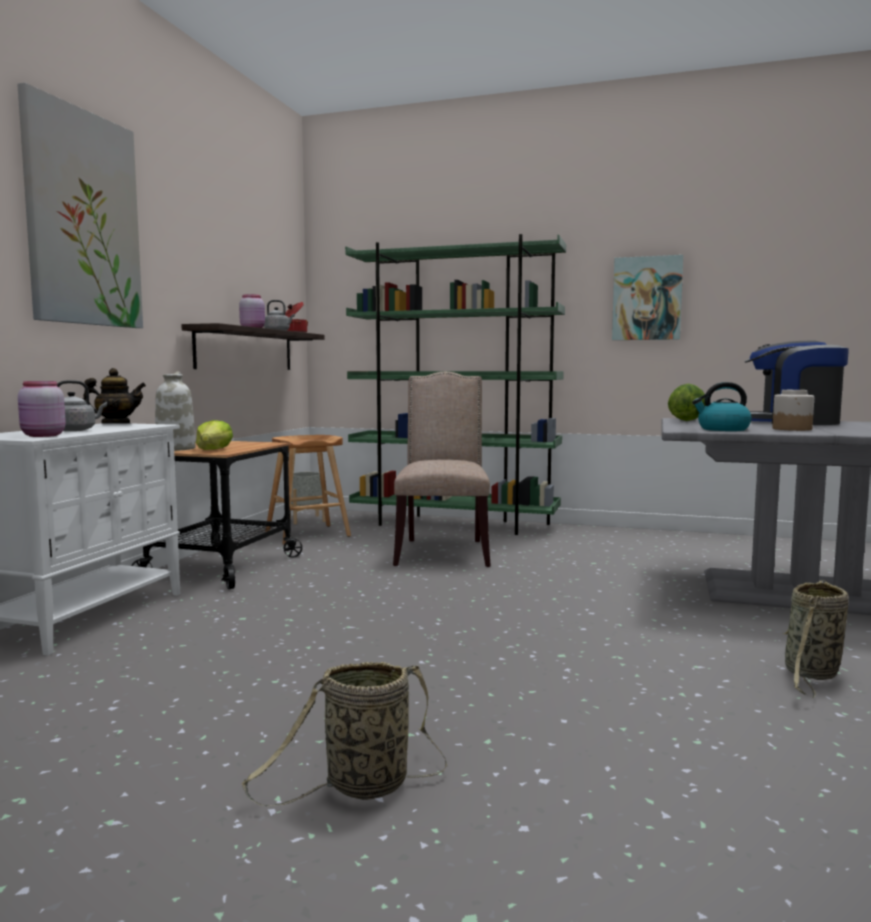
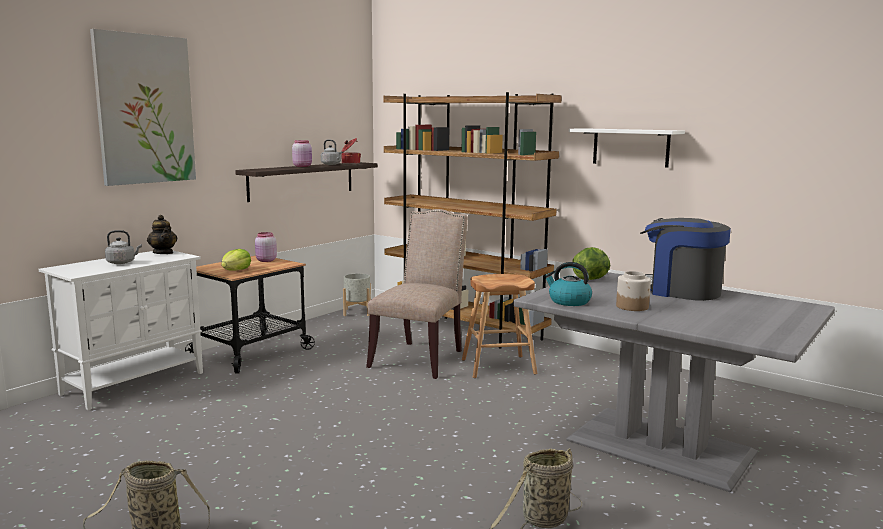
camera: 20 degrees right, 5 degrees up
pink jar [18,381,66,437] -> pink jar moved to [255,232,277,262]
teapot [83,368,146,424] -> teapot turned 45 degrees clockwise [147,215,177,254]
white vase [155,371,196,451] -> none
brown stool [265,435,351,545] -> brown stool moved to [462,274,537,378]
green bookcase [345,234,566,535] -> brown bookcase [383,92,562,349]
picture [612,255,683,340] -> white shelf [569,128,685,168]

